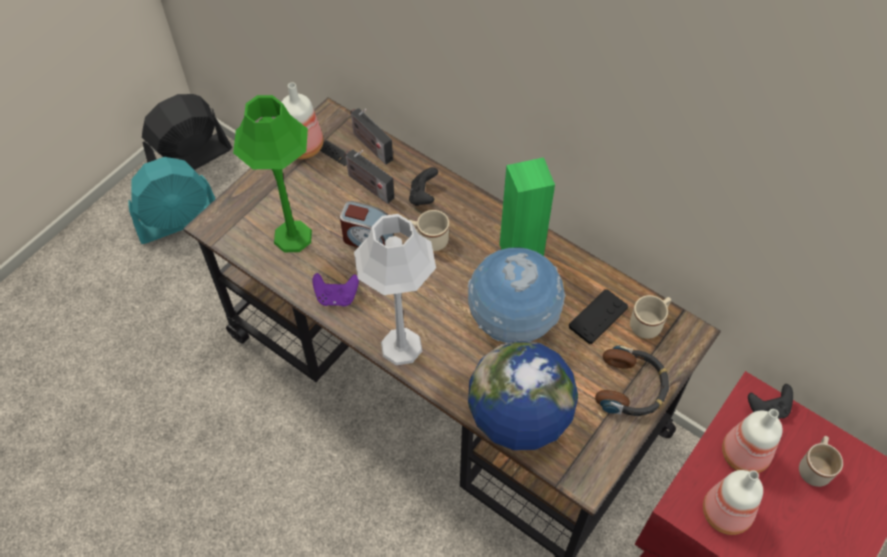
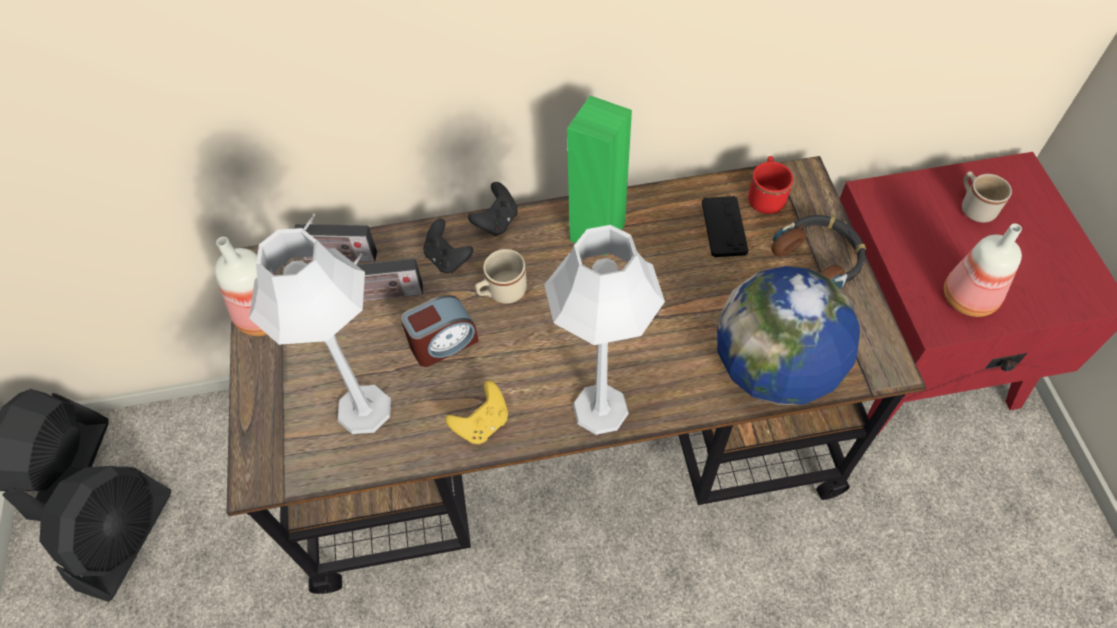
camera: 45 degrees left, 0 degrees up
turquoise fan [128,157,216,244] -> black fan [39,466,171,602]
green table lamp [233,95,312,252] -> grey table lamp [249,228,391,434]
purple game controller [312,273,359,307] -> yellow game controller [445,381,508,444]
globe [468,247,566,343] -> none
beige mug [630,295,671,339] -> red mug [748,156,793,214]
bottle [722,409,783,473] -> none
black game controller [748,384,793,419] -> black game controller moved to [468,182,518,236]

